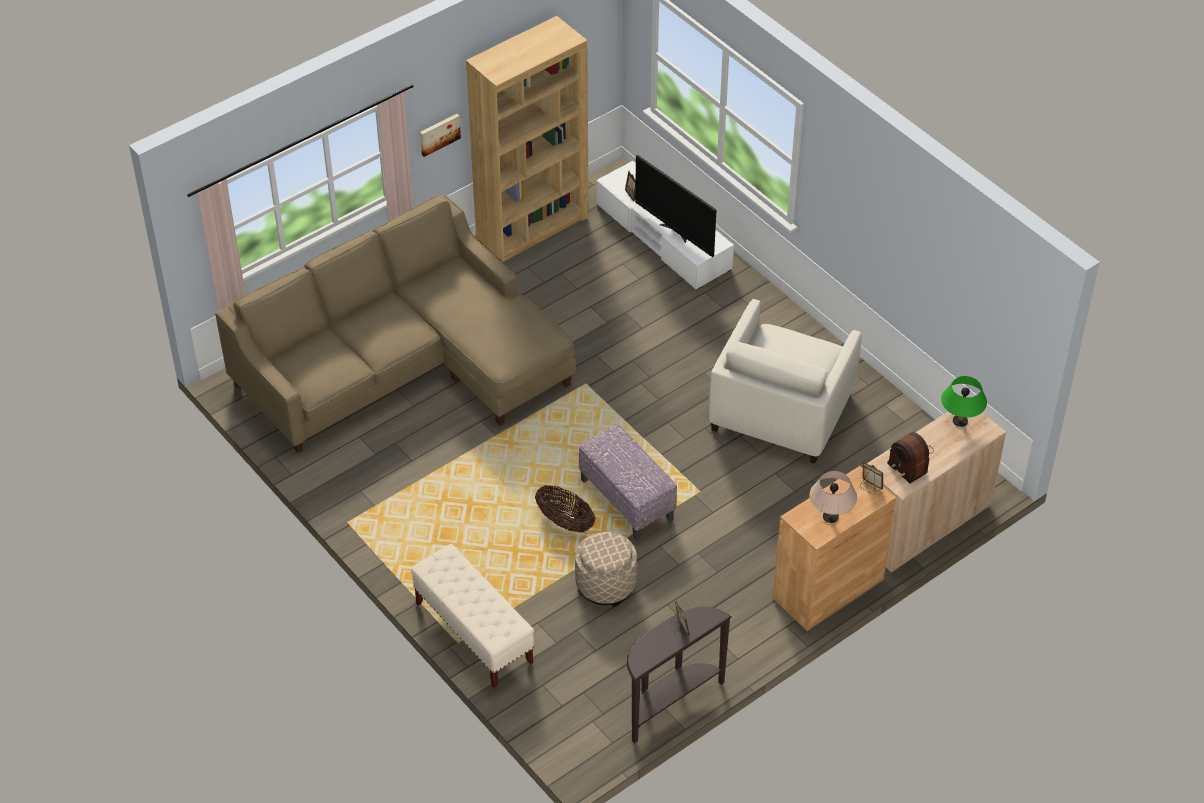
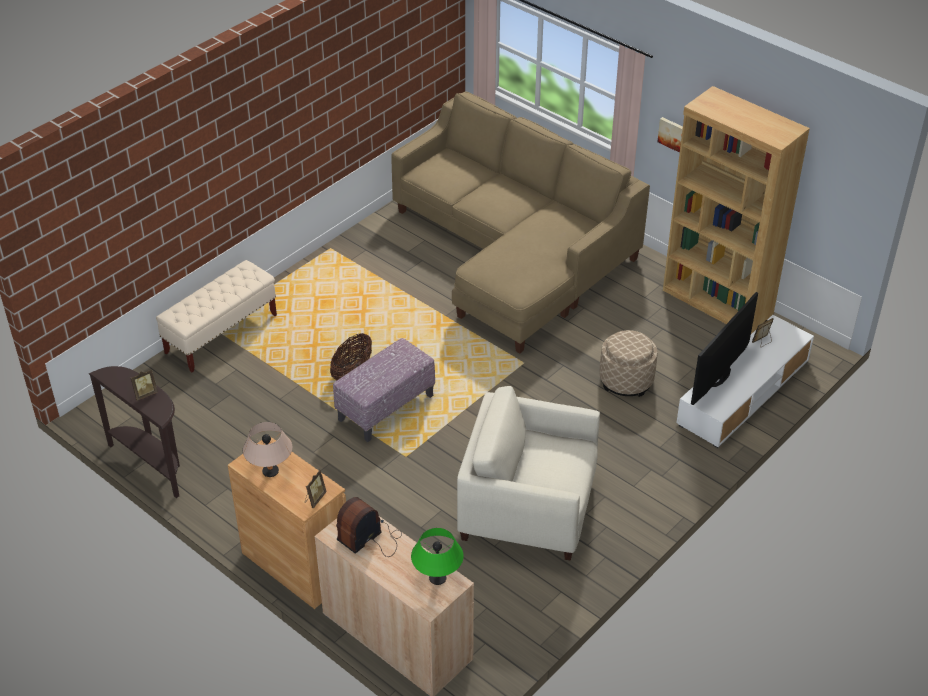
camera: 80 degrees right, 5 degrees down
beige ottoman [575,532,637,607] -> beige ottoman moved to [600,330,658,397]

